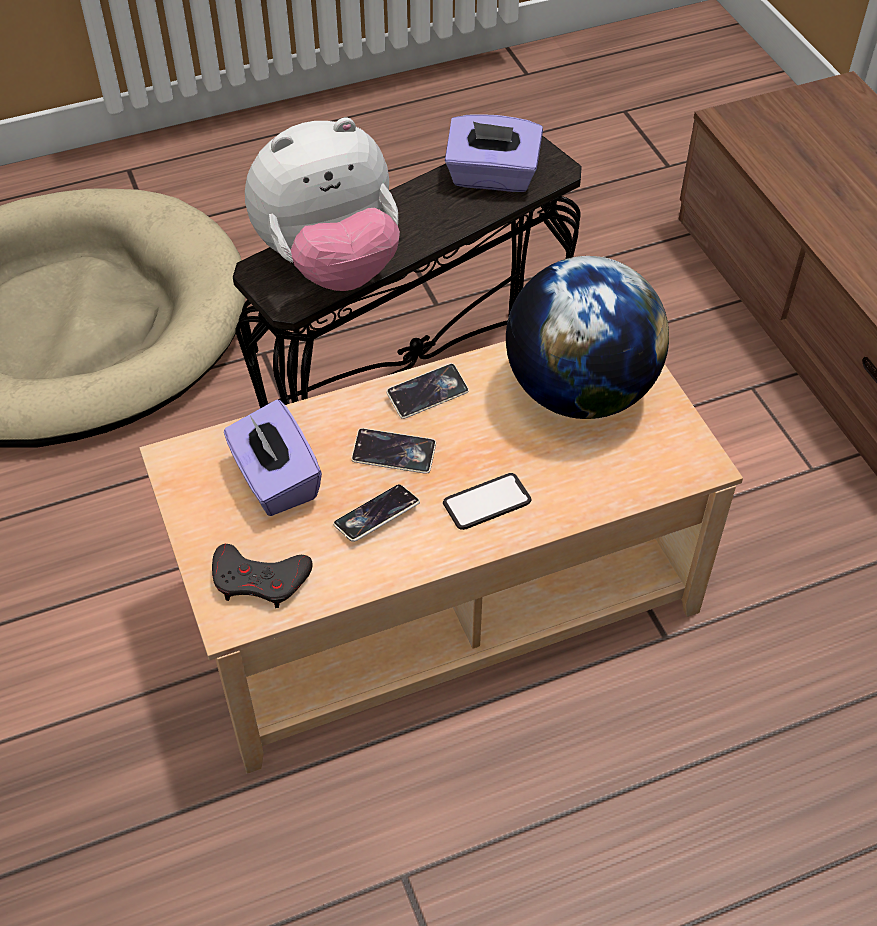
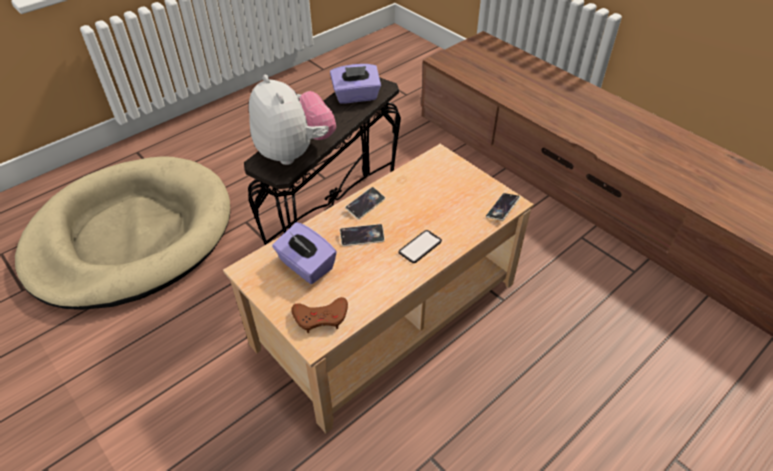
camera: 20 degrees left, 5 degrees down
grey game controller [212,544,313,608] -> brown game controller [291,297,348,333]
plush toy [245,117,400,291] -> plush toy turned 75 degrees counterclockwise [249,74,336,165]
phone [333,484,420,542] -> phone moved to [486,193,520,221]
globe [506,256,669,419] -> none

